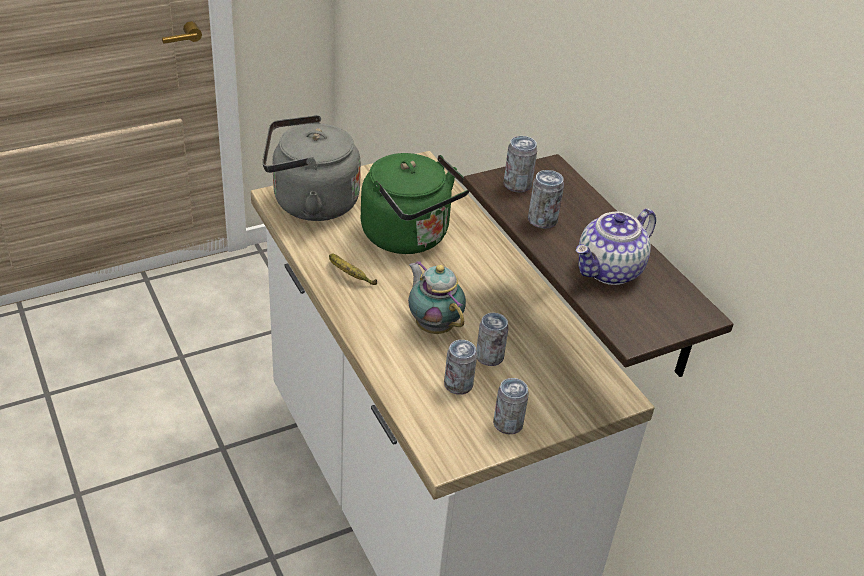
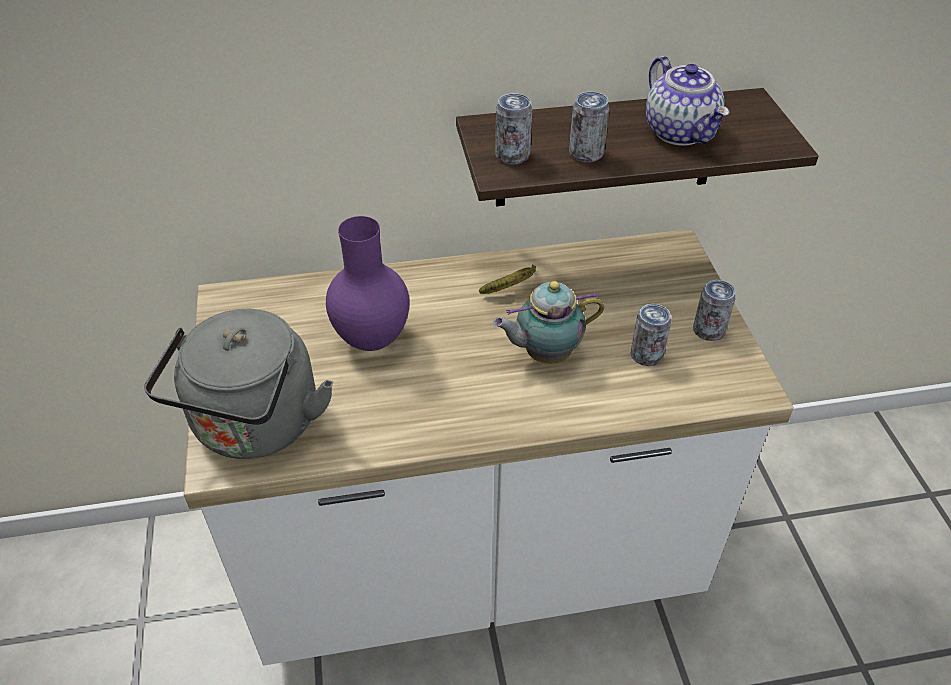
camera: 70 degrees left, 5 degrees up
banana [329,254,377,285] -> banana moved to [479,264,536,294]
green kettle [361,153,469,254] -> purple vase [326,216,409,351]
can [476,313,509,366] -> none

